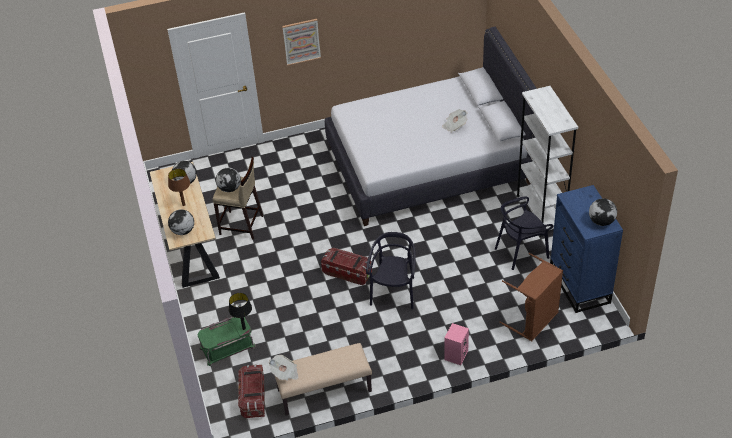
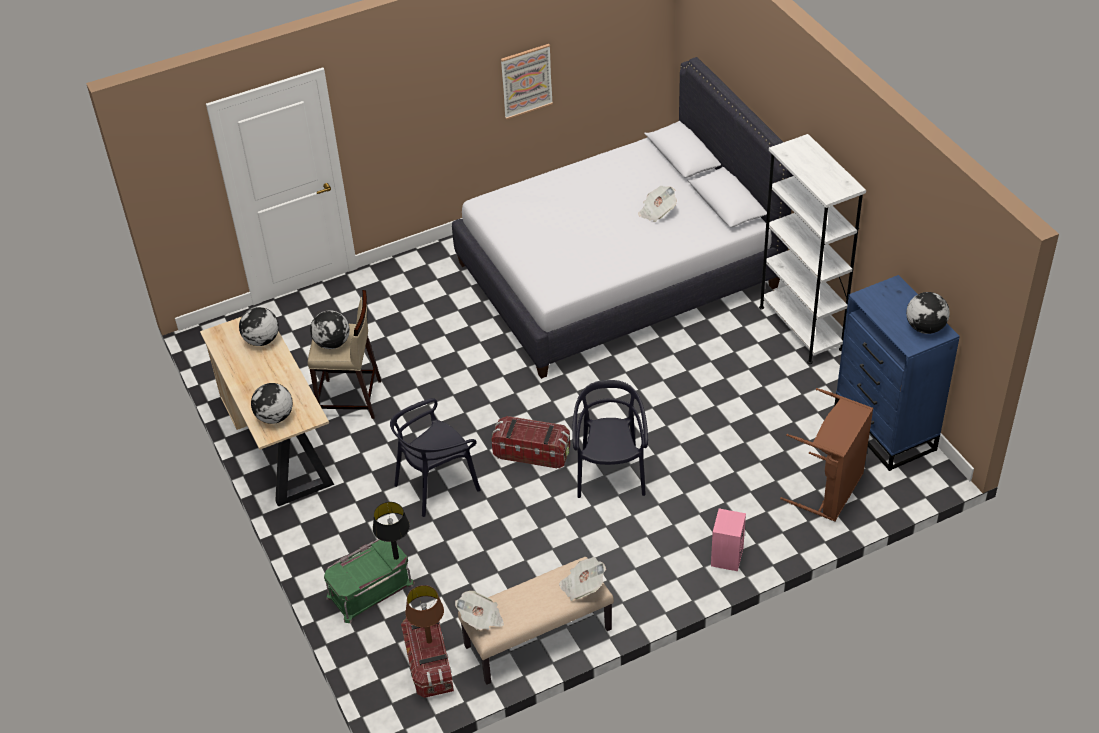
camera: 10 degrees left, 0 degrees up
brown table lamp [168,169,190,206] -> brown table lamp moved to [405,585,444,644]
picture [282,19,321,66] -> picture moved to [501,44,553,120]
black chair [495,197,553,270] -> black chair moved to [390,398,481,517]
none -> newspaper [559,557,606,601]

